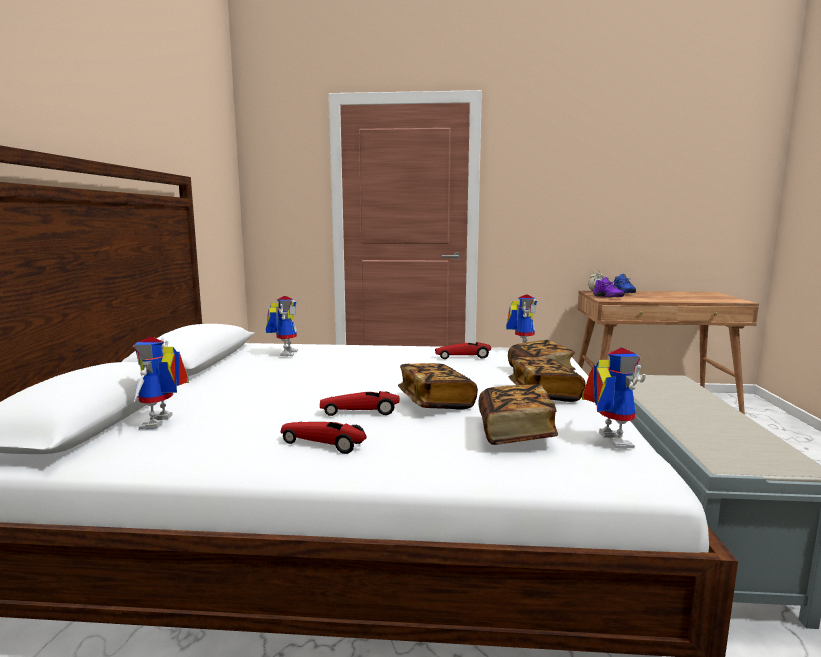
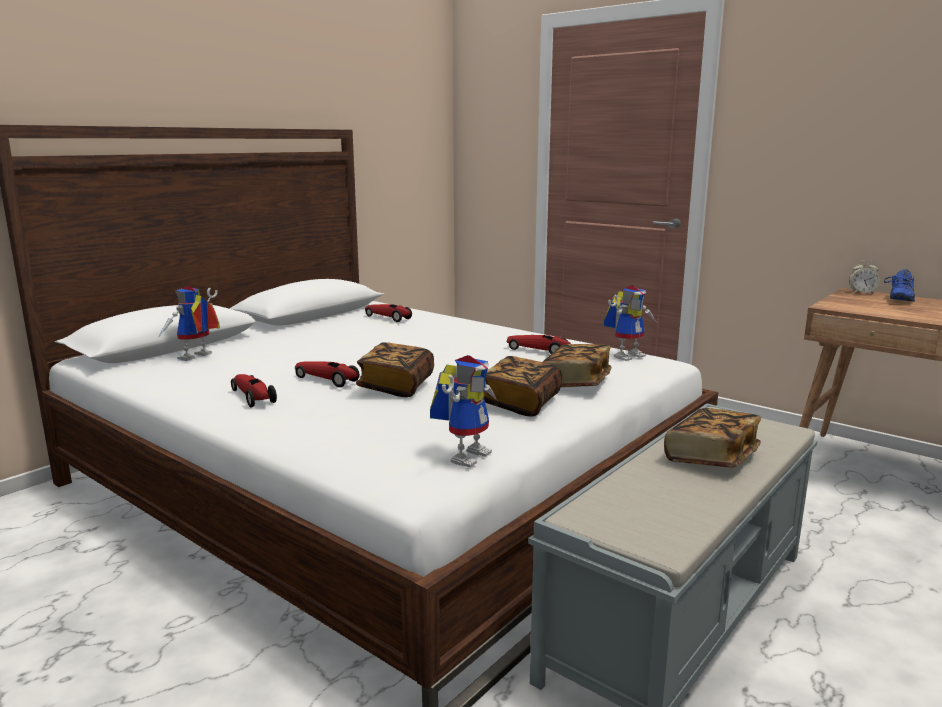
camera: 35 degrees right, 5 degrees up
toy robot [266,296,298,356] -> toy car [365,304,412,322]
book [478,384,558,445] -> book moved to [664,408,761,468]
purple shoe [593,277,625,297] -> none

